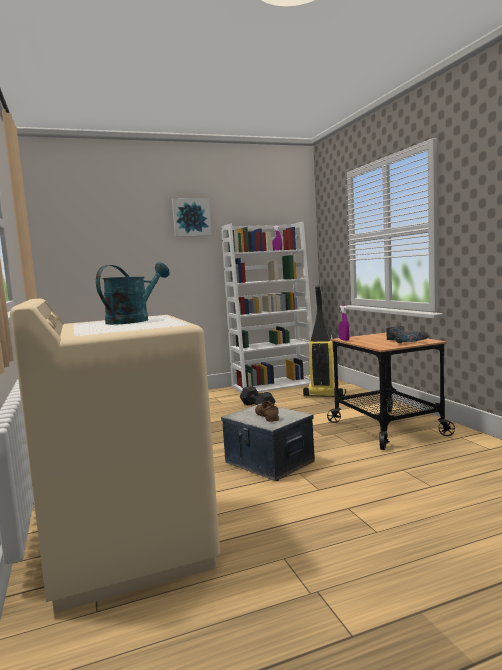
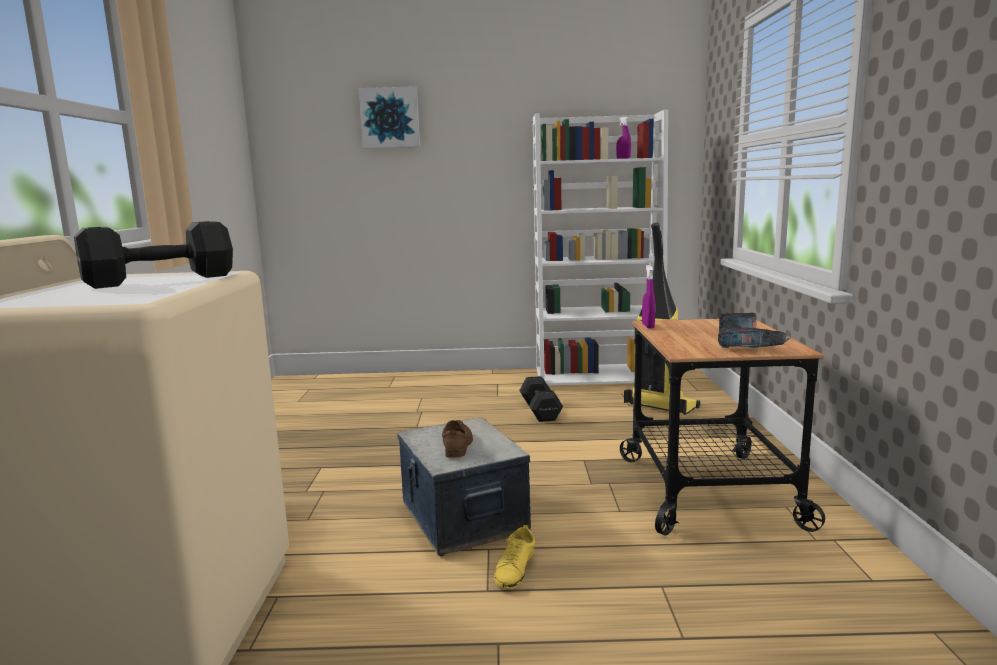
camera: 20 degrees right, 5 degrees up
turquoise watering can [96,262,170,325] -> black dumbbell [74,221,233,289]
picture [172,198,211,237] -> picture moved to [358,86,420,149]
none -> yellow shoe [494,525,535,589]

